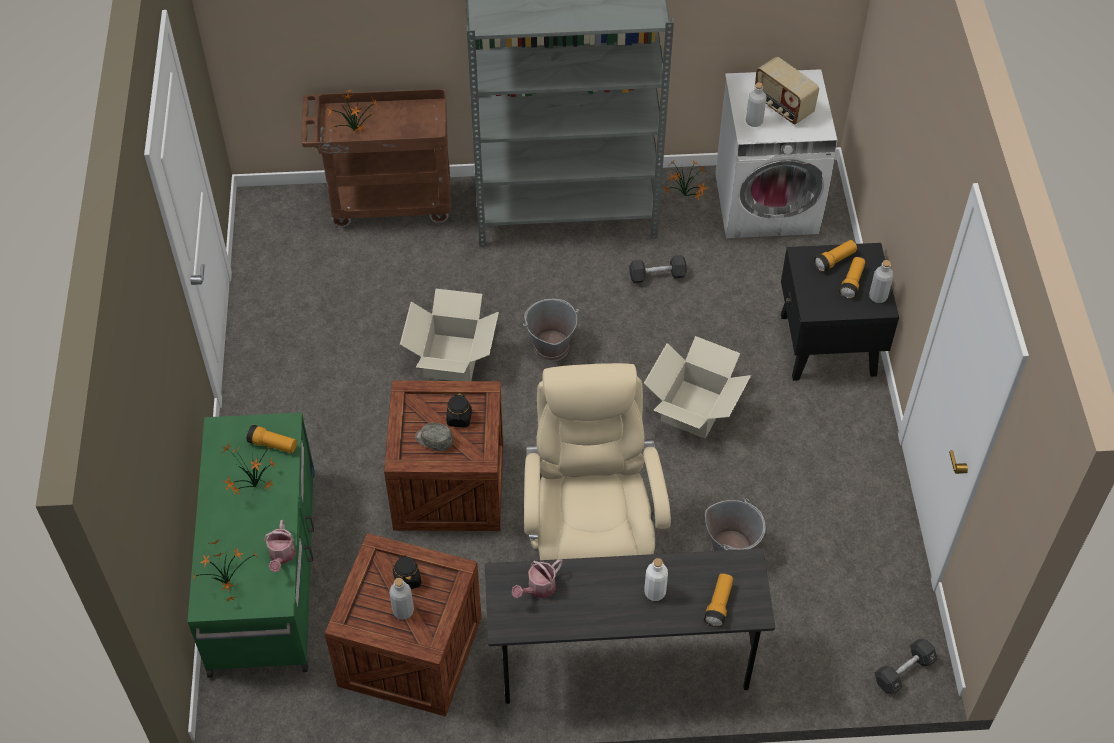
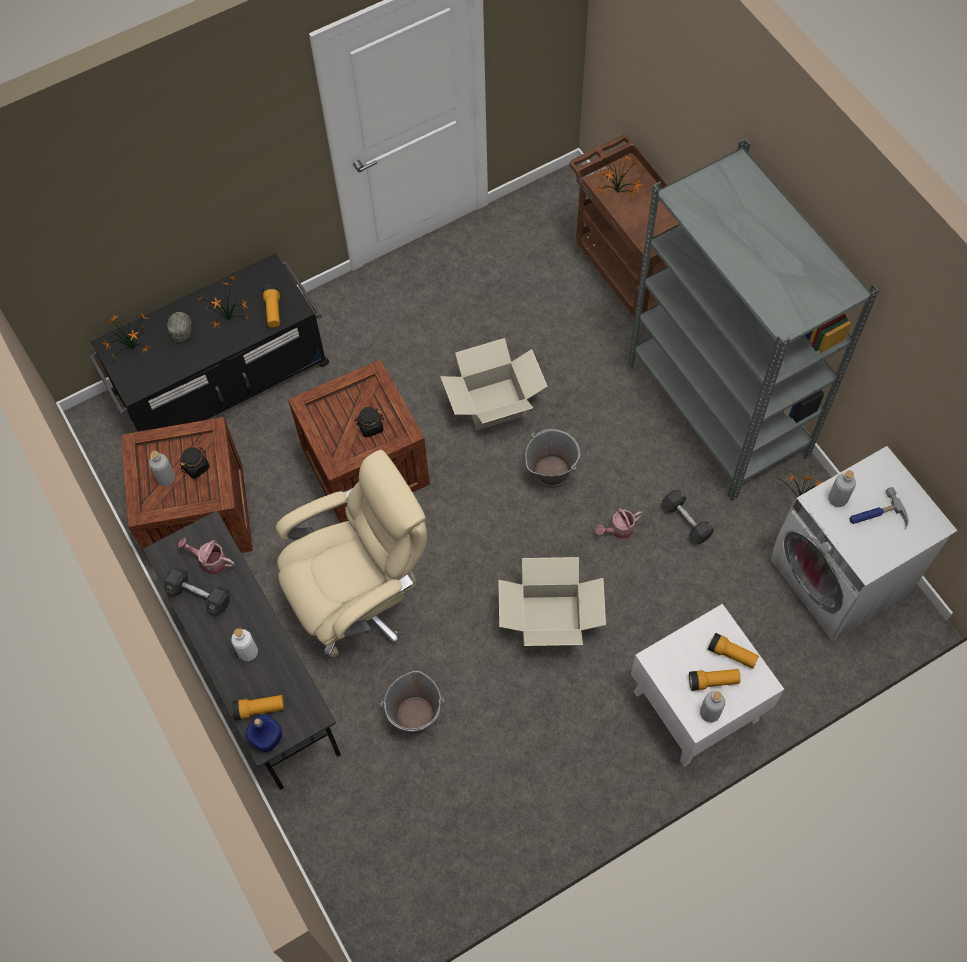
camera: 65 degrees right, 10 degrees up
green cabinet [187,412,314,678] -> black cabinet [90,253,329,432]
watering can [264,520,296,572] -> watering can moved to [596,508,643,539]
grey cap [415,423,453,451] -> grey cap moved to [167,312,192,342]
radio [754,57,819,125] -> hammer [850,487,908,529]
black nightstand [781,243,899,381] -> white nightstand [631,604,784,767]
black dumbbell [874,639,938,694] -> black dumbbell moved to [164,568,230,614]
none -> blue bottle [246,715,282,752]

